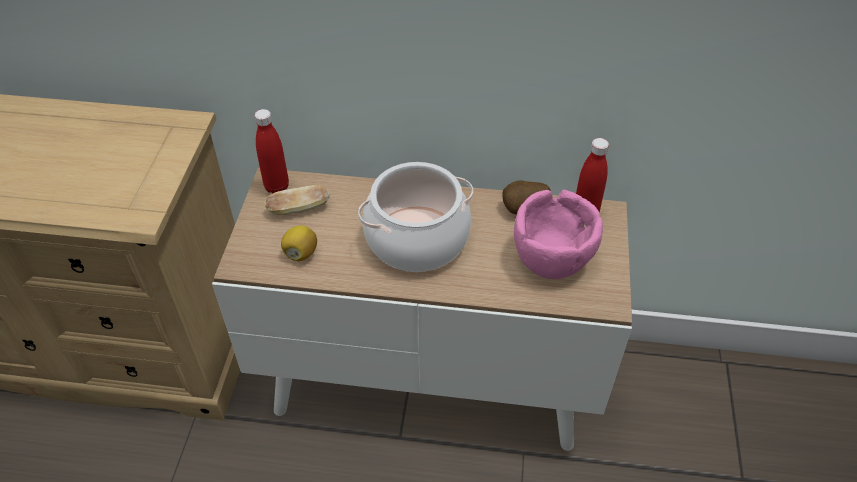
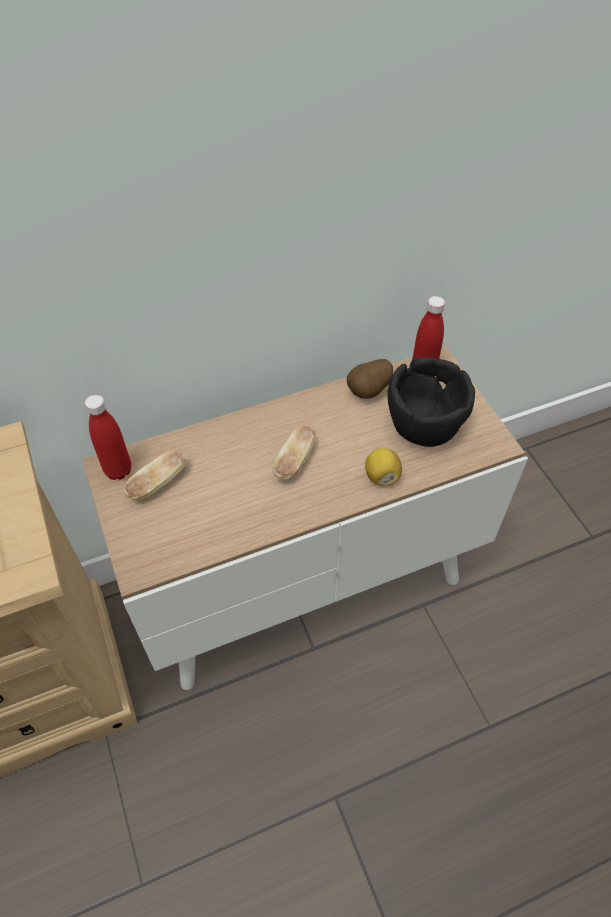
camera: 30 degrees left, 5 degrees up
lemon [281,225,317,262] -> lemon moved to [365,448,402,486]
cooking pot [358,162,473,272] -> bread [272,425,316,480]
pink bowl [514,190,603,279] -> black bowl [387,357,475,447]

